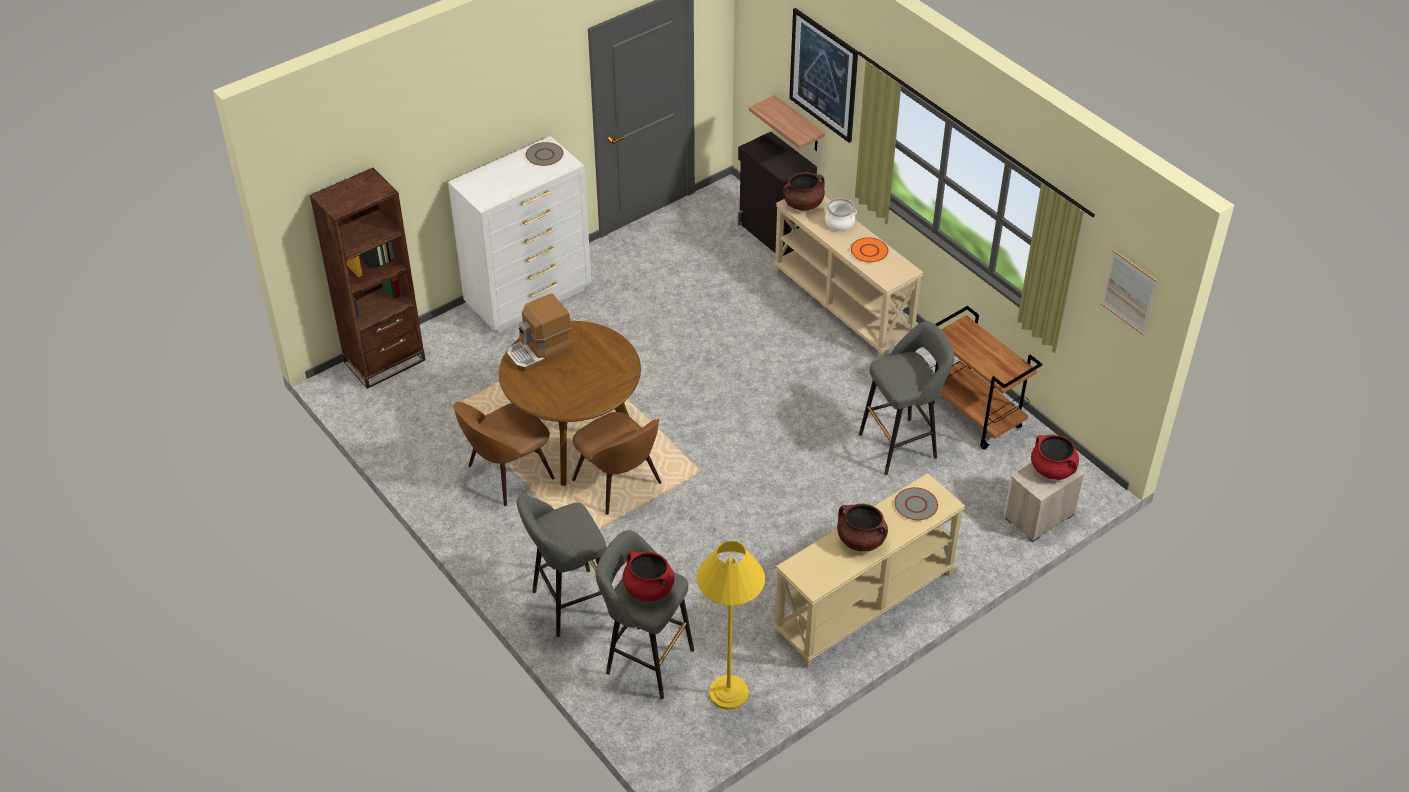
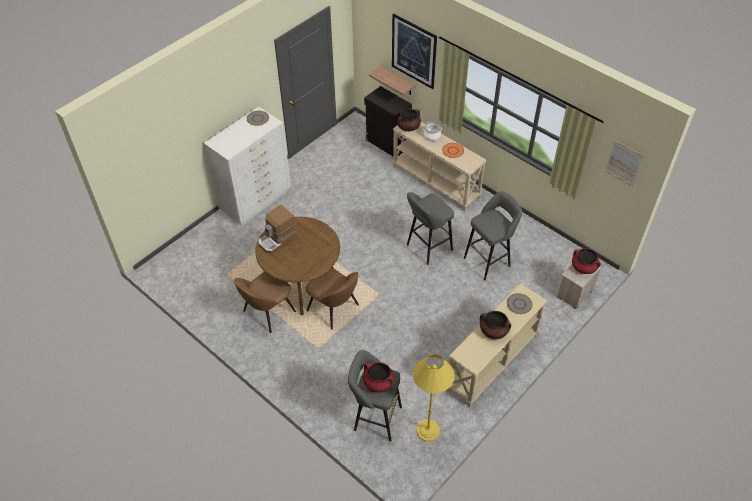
camera: 10 degrees left, 5 degrees up
brown bookcase [310,168,425,389] -> none
grey stool [517,495,606,637] -> grey stool moved to [407,192,454,265]
brown cart [931,306,1042,450] -> none

